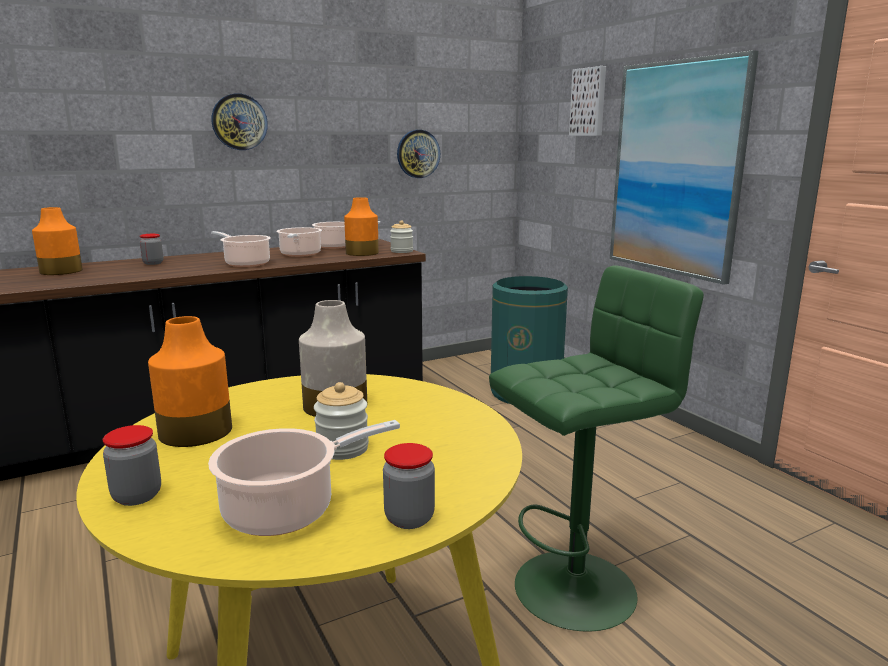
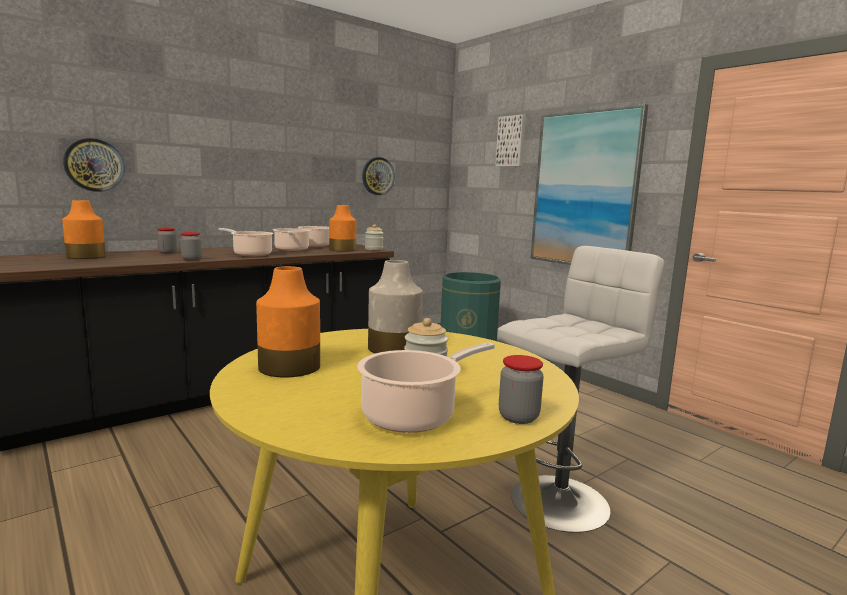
camera: 10 degrees left, 5 degrees down
jar [103,425,161,506] -> jar moved to [180,232,201,261]
wall clock [212,93,268,150] -> wall clock moved to [63,138,124,192]
green stool [489,265,704,631] -> white stool [498,246,664,533]

